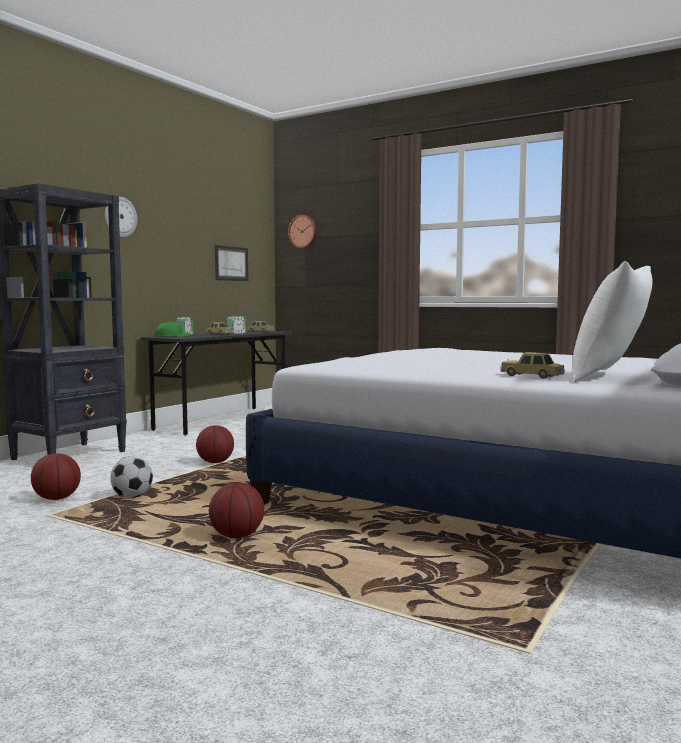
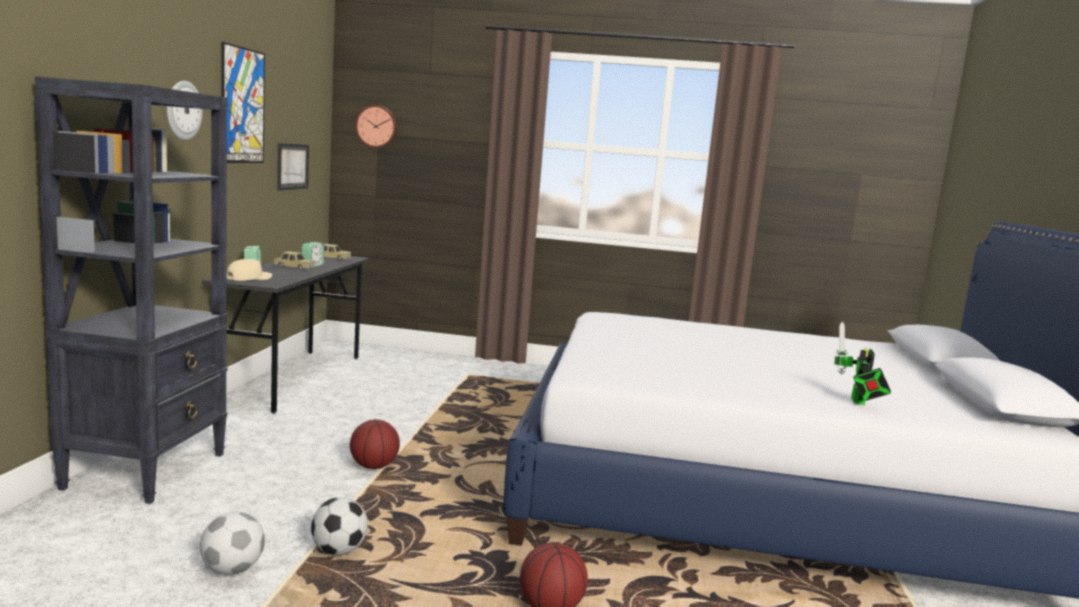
camera: 25 degrees left, 5 degrees up
basketball [31,453,81,500] -> football [200,512,265,575]
green cap [155,322,191,337] -> beige cap [226,259,272,281]
toy car [501,352,565,379] -> toy robot [834,322,891,405]
white pillow [573,261,652,382] -> none
none -> picture [221,42,265,163]

